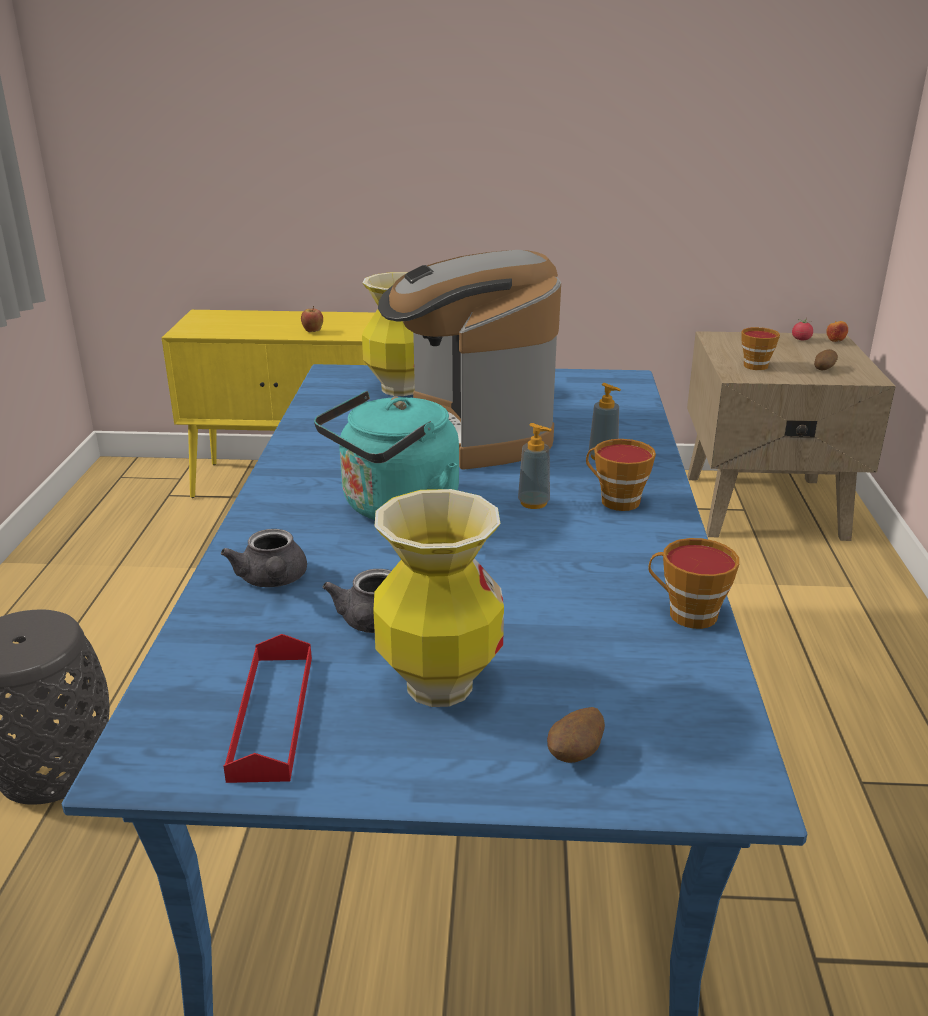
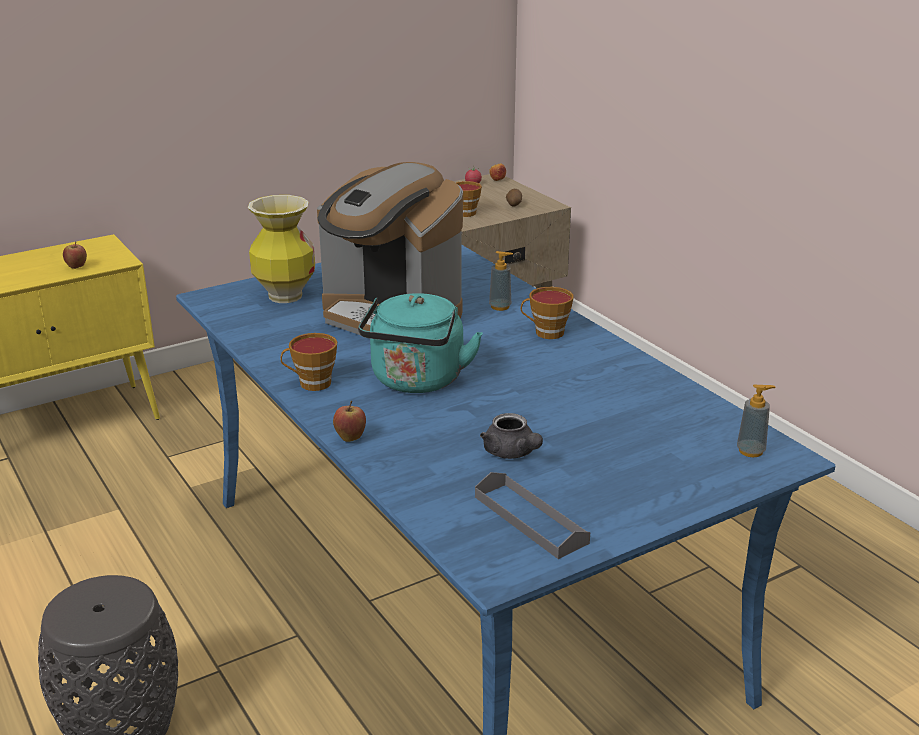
camera: 35 degrees left, 0 degrees up
grey teapot [221,529,307,587] -> none
red tray [223,634,312,783] -> grey tray [475,472,590,559]
vase [373,489,504,707] -> none
soap dispenser [518,423,552,509] -> soap dispenser moved to [737,384,776,457]
potato [547,707,605,763] -> none
cup [648,538,739,629] -> cup moved to [281,333,337,391]
none -> apple [333,401,366,442]

